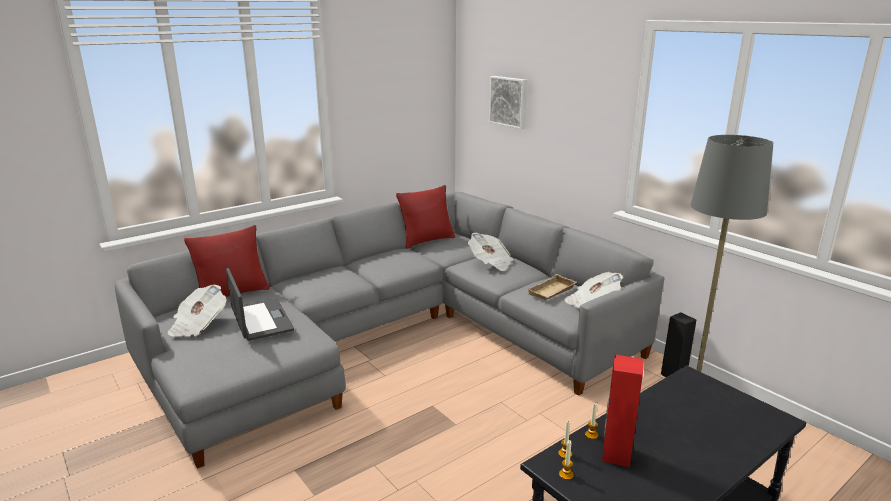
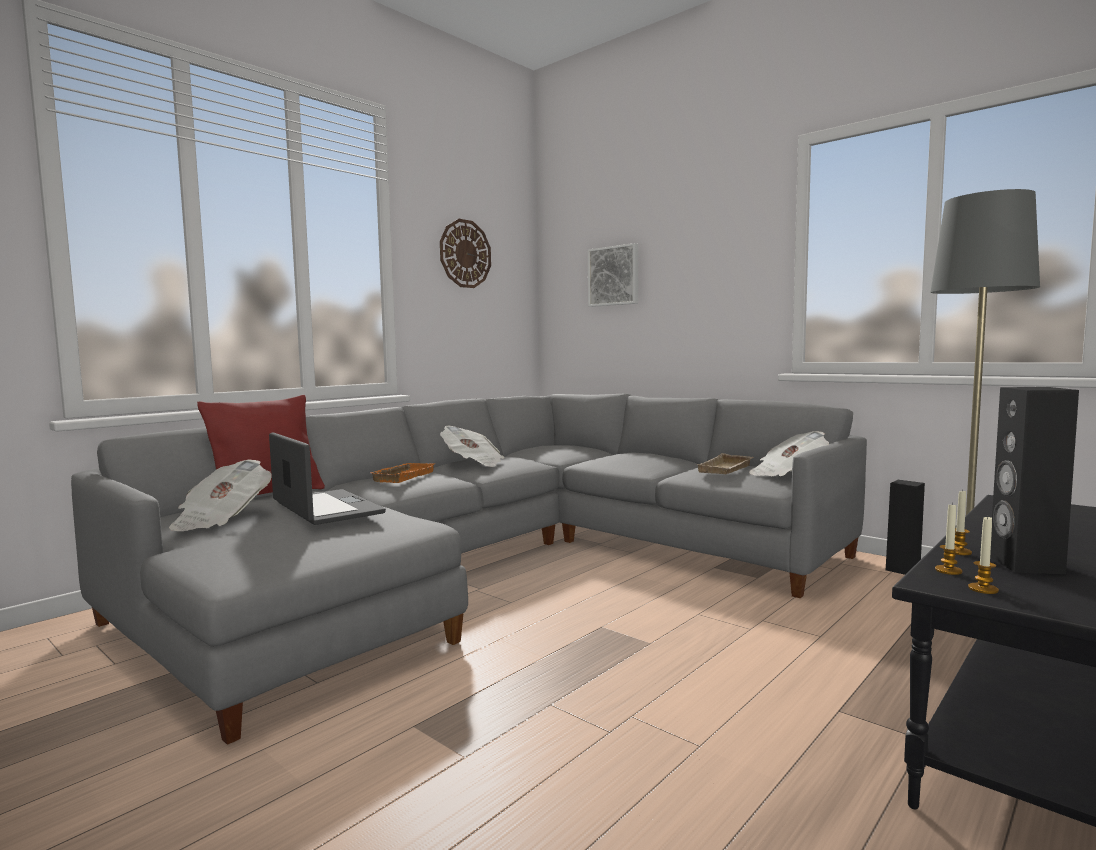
camera: 10 degrees left, 15 degrees down
red pillow [396,185,455,249] -> none
newspaper [468,233,513,271] -> newspaper moved to [440,426,504,467]
red speaker [602,354,644,467] -> black speaker [990,387,1079,574]
none -> orange tray [371,463,435,483]
none -> wall clock [440,219,491,288]

